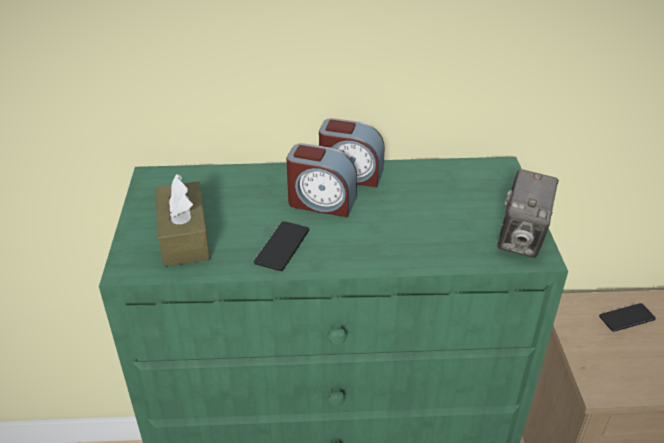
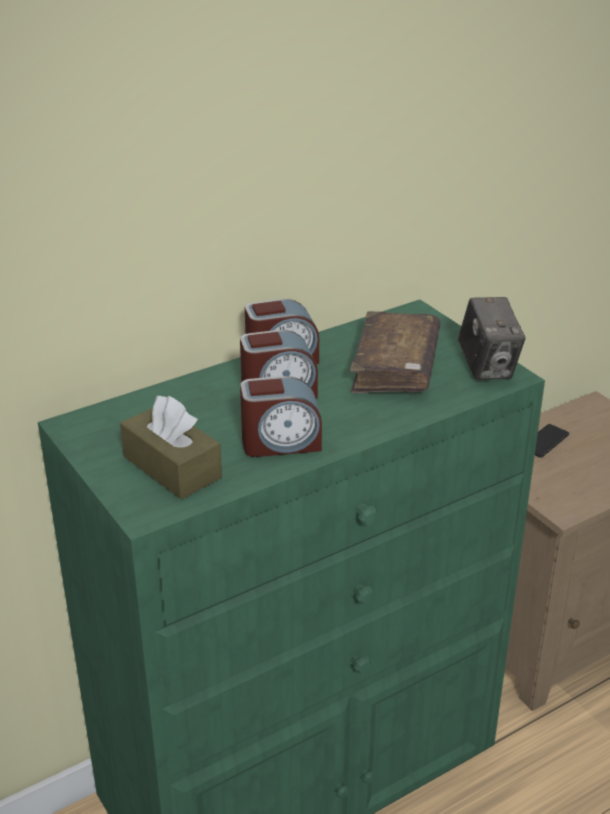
camera: 30 degrees left, 5 degrees down
phone [254,221,309,271] -> alarm clock [240,376,322,457]
none -> brown book [350,311,441,394]

